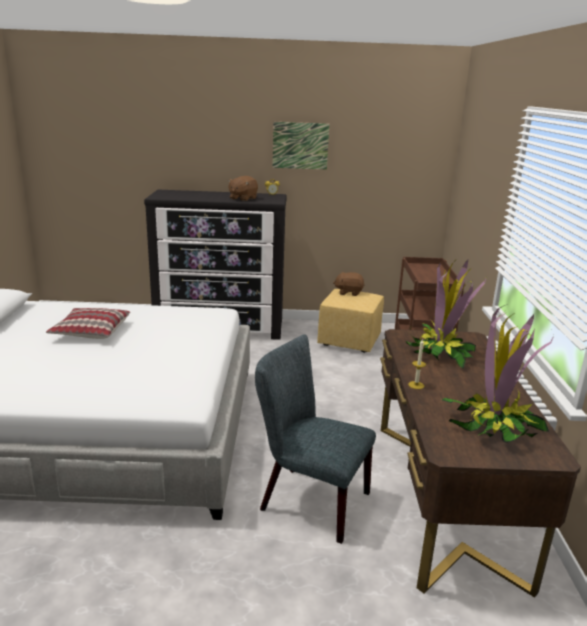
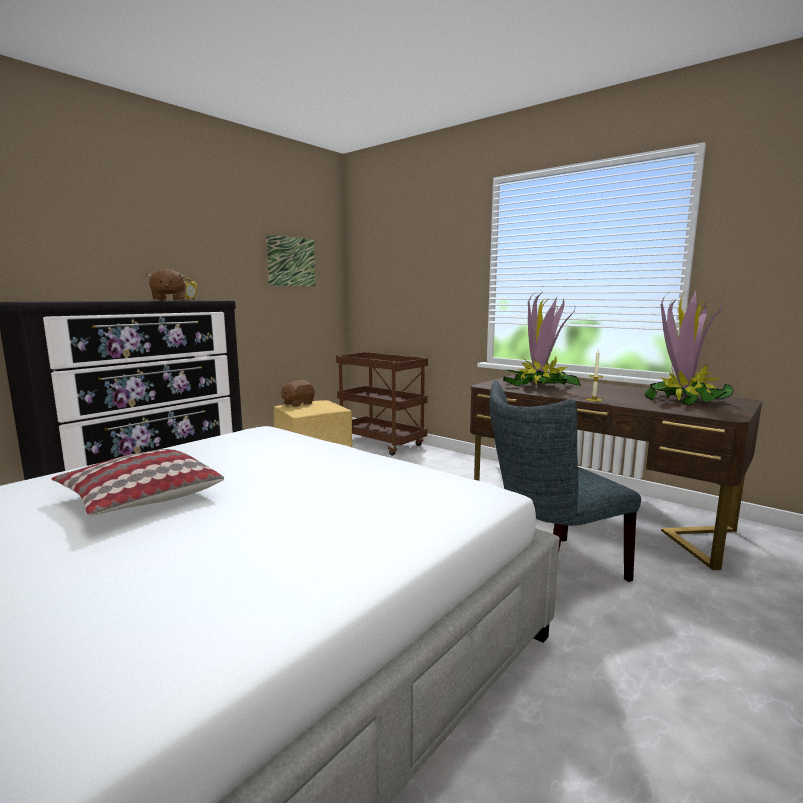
camera: 50 degrees left, 10 degrees down
picture [272,122,329,170] -> picture moved to [265,234,316,286]

